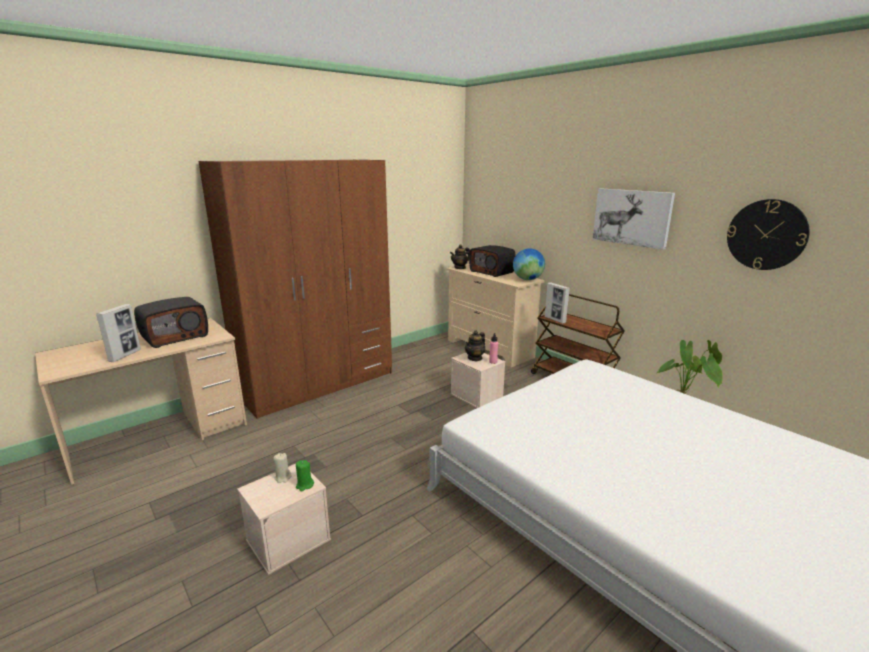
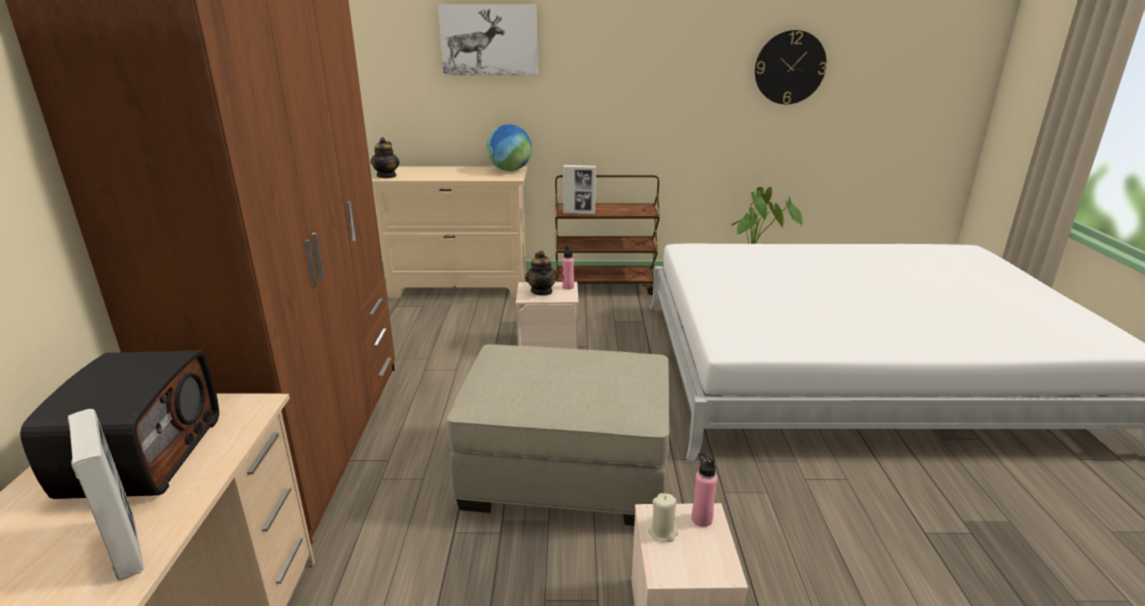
camera: 50 degrees left, 5 degrees up
green candle [296,460,314,491] -> pink bottle [692,453,717,527]
radio [469,245,515,277] -> none
picture [593,188,675,250] -> picture moved to [438,5,538,75]
none -> beige ottoman [447,344,670,526]

